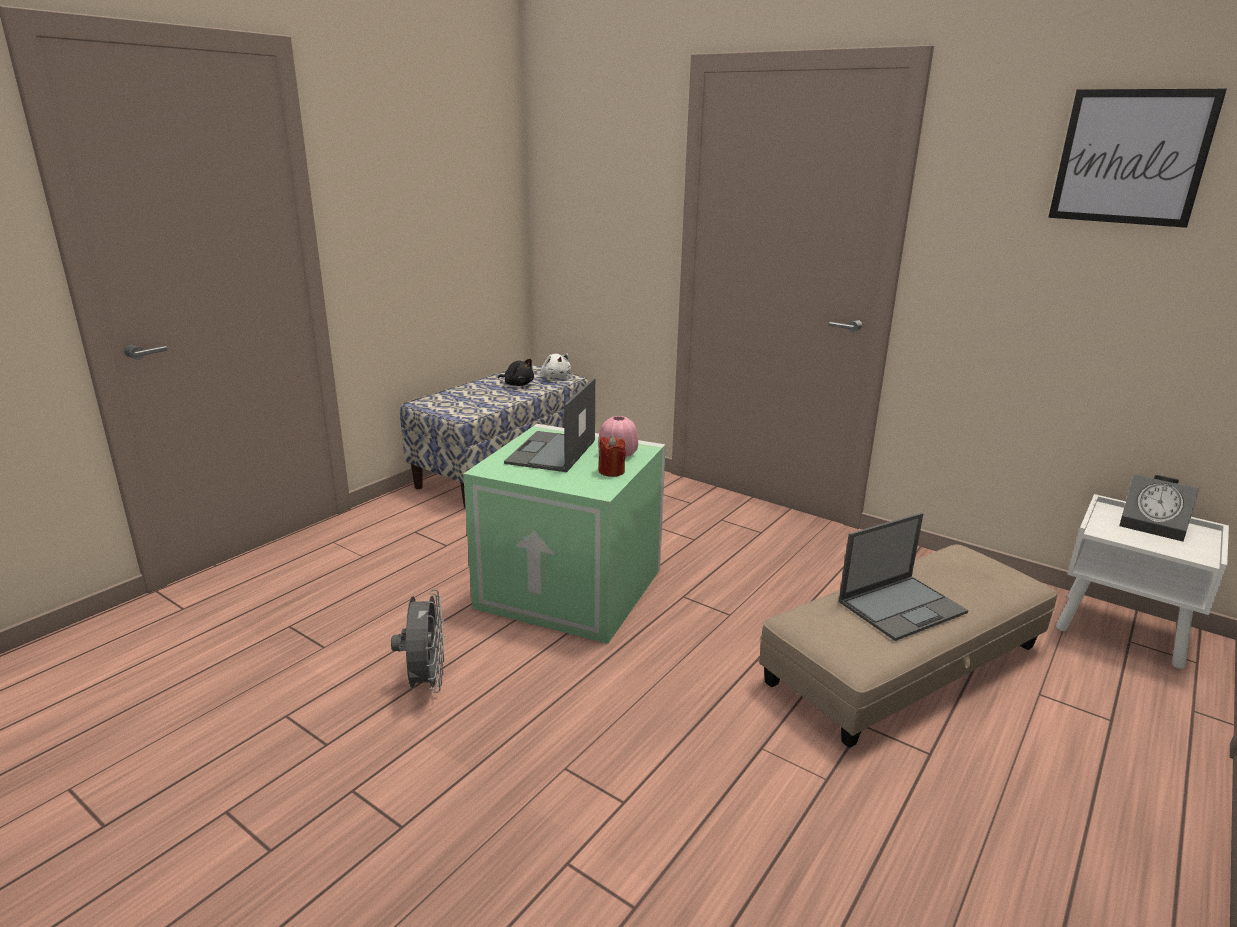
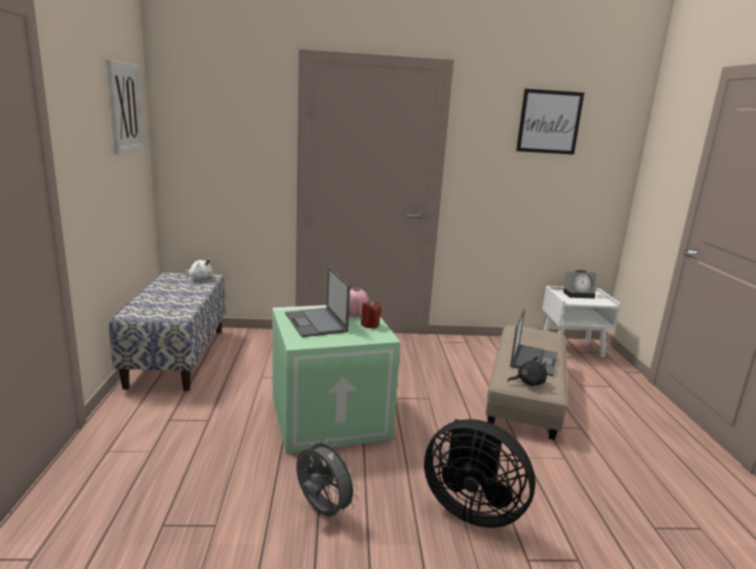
camera: 40 degrees left, 5 degrees down
black plush toy [498,359,534,386] -> black plush toy moved to [507,356,547,386]
none -> picture [107,59,144,154]
none -> black fan [424,419,535,528]

